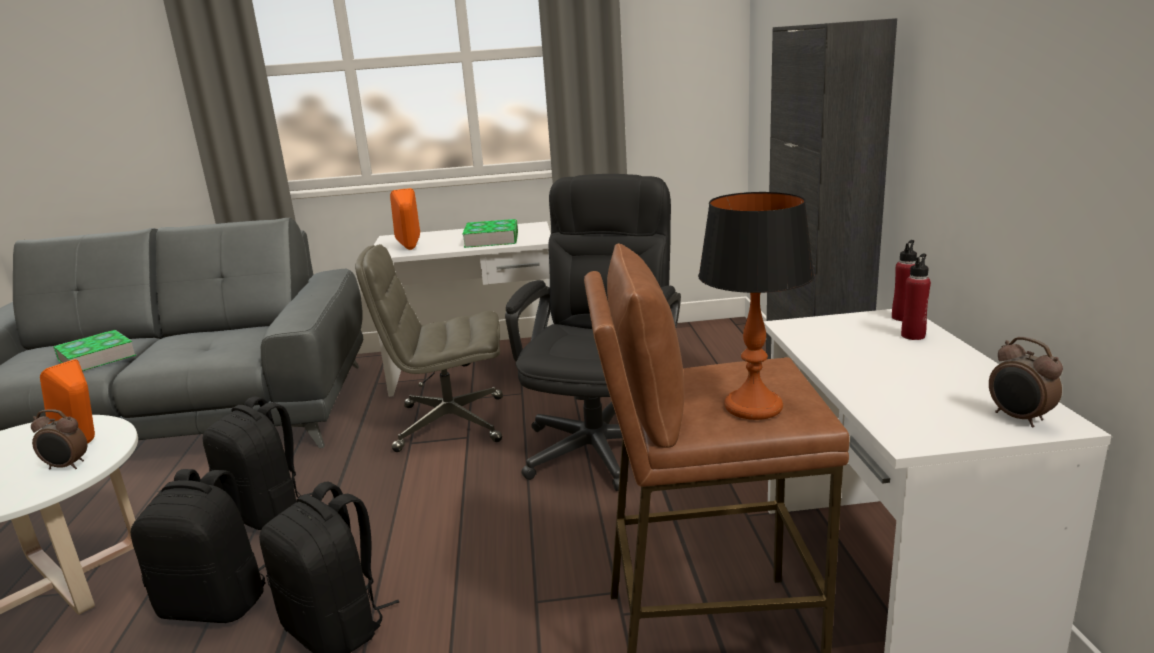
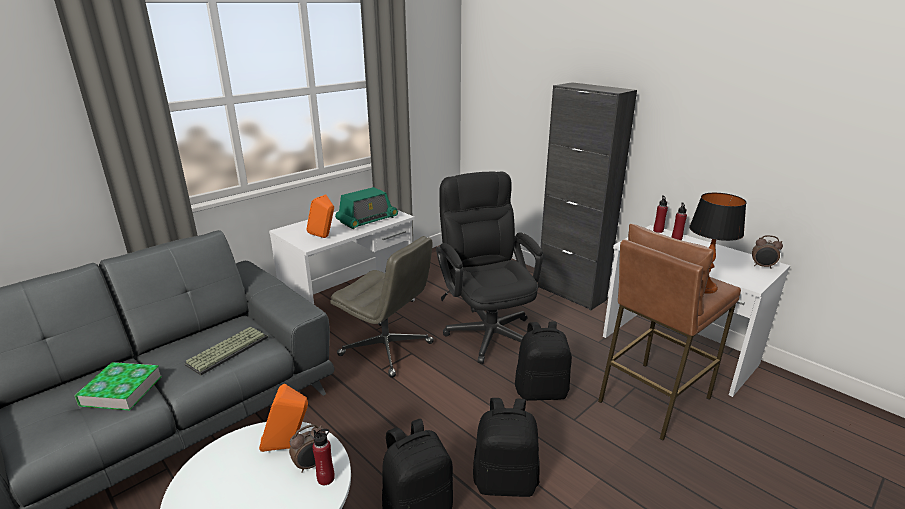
camera: 40 degrees left, 5 degrees up
black backpack [202,397,313,530] -> black backpack moved to [515,322,572,401]
grey office chair [355,244,503,452] -> grey office chair turned 105 degrees counterclockwise [330,236,434,378]
book [462,219,518,248] -> radio [335,187,398,229]
none -> keyboard [184,327,268,375]
none -> red bottle [312,429,335,485]

